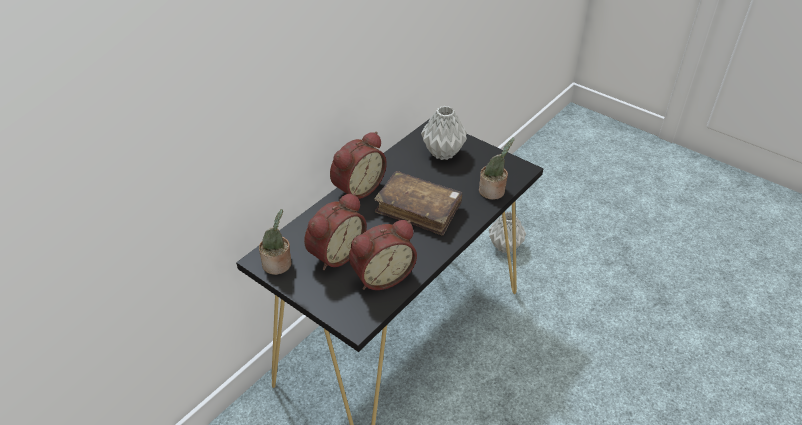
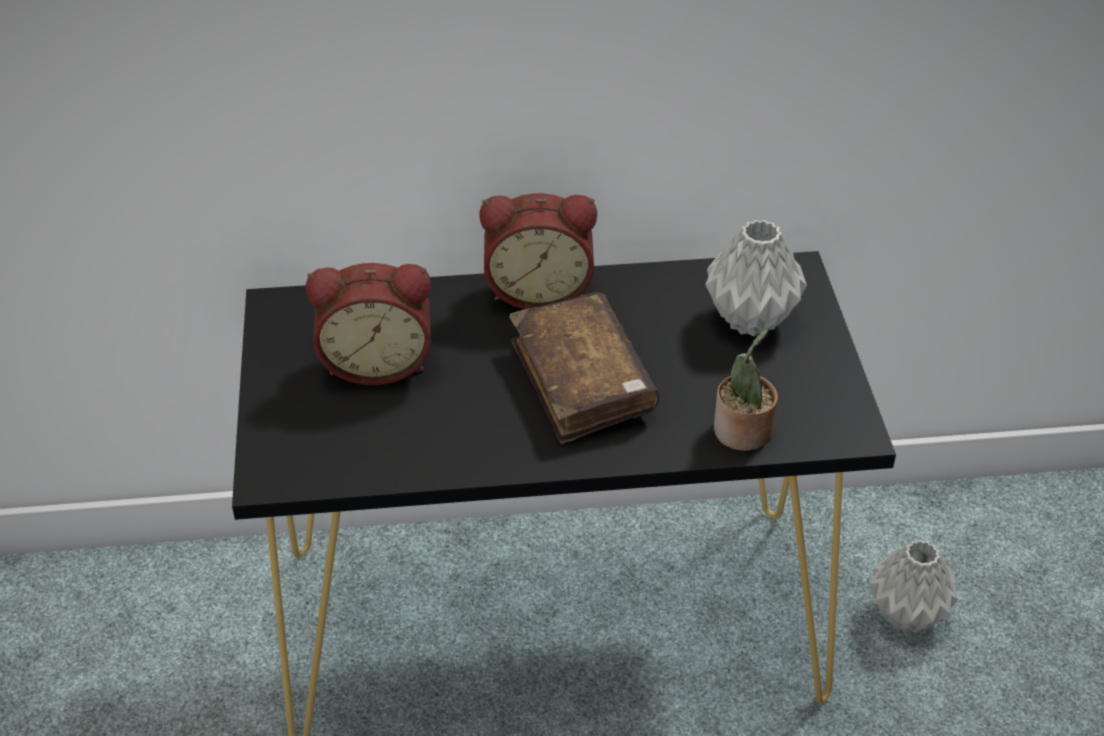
camera: 45 degrees right, 0 degrees up
potted plant [259,209,291,275] -> none
alarm clock [349,220,417,290] -> none

